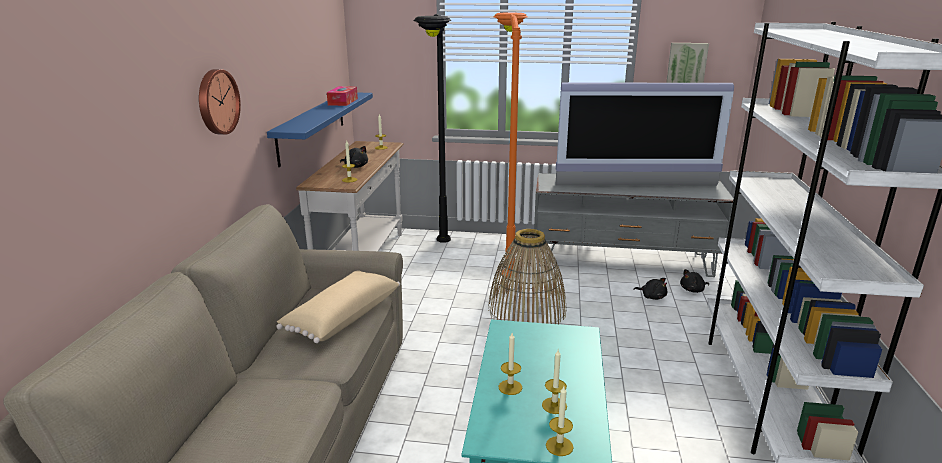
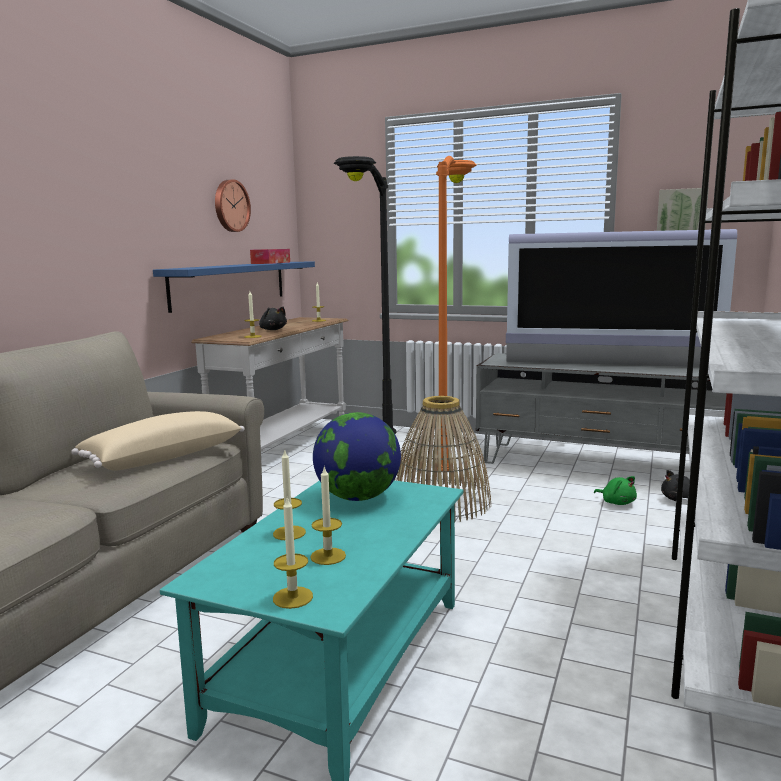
camera: 15 degrees right, 10 degrees down
wall clock [199,69,241,135] -> wall clock moved to [215,179,251,232]
black plush toy [633,278,667,300] -> green plush toy [594,476,637,505]
none -> globe [313,412,401,501]

